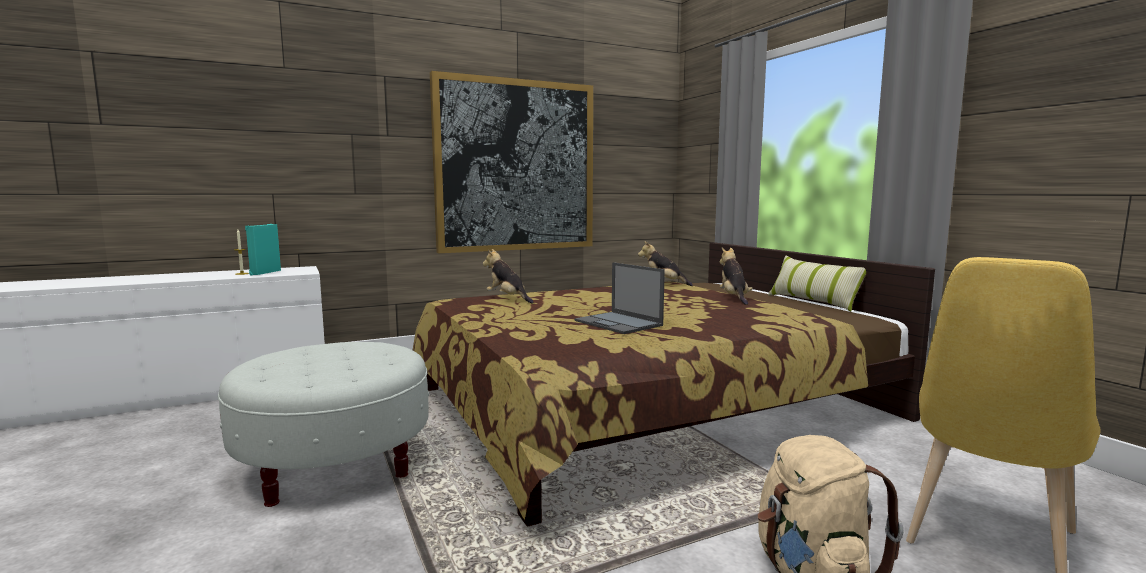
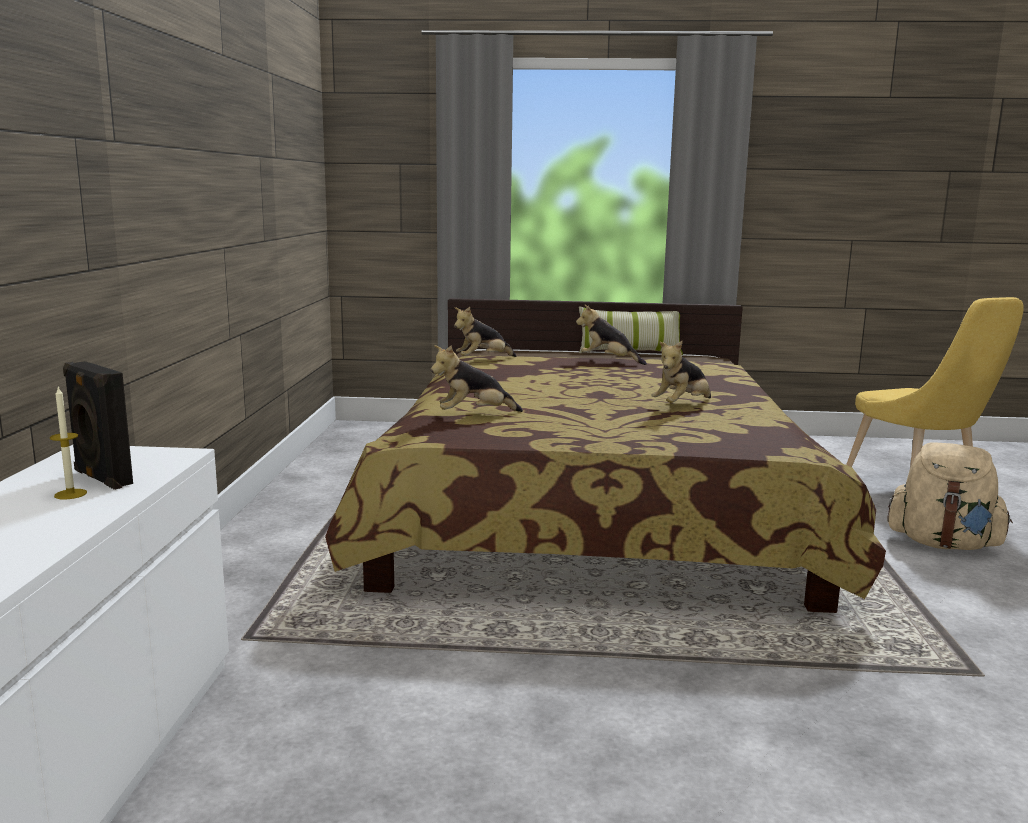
camera: 60 degrees left, 5 degrees up
white ottoman [218,342,429,507] -> none
turquoise speaker [245,224,281,275] -> black speaker [63,361,133,490]
picture [430,71,593,253] -> none
laptop [575,262,665,334] -> plush toy [651,341,711,403]

